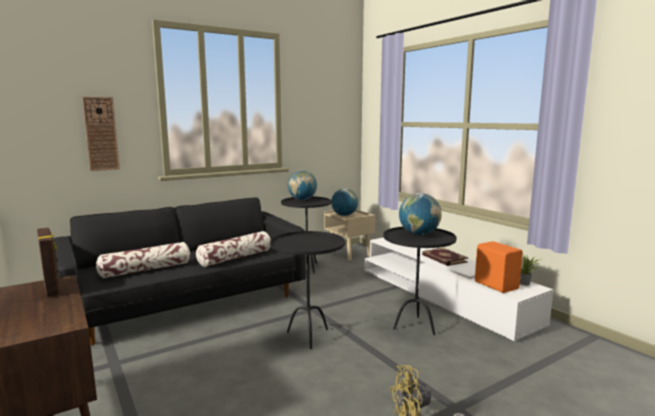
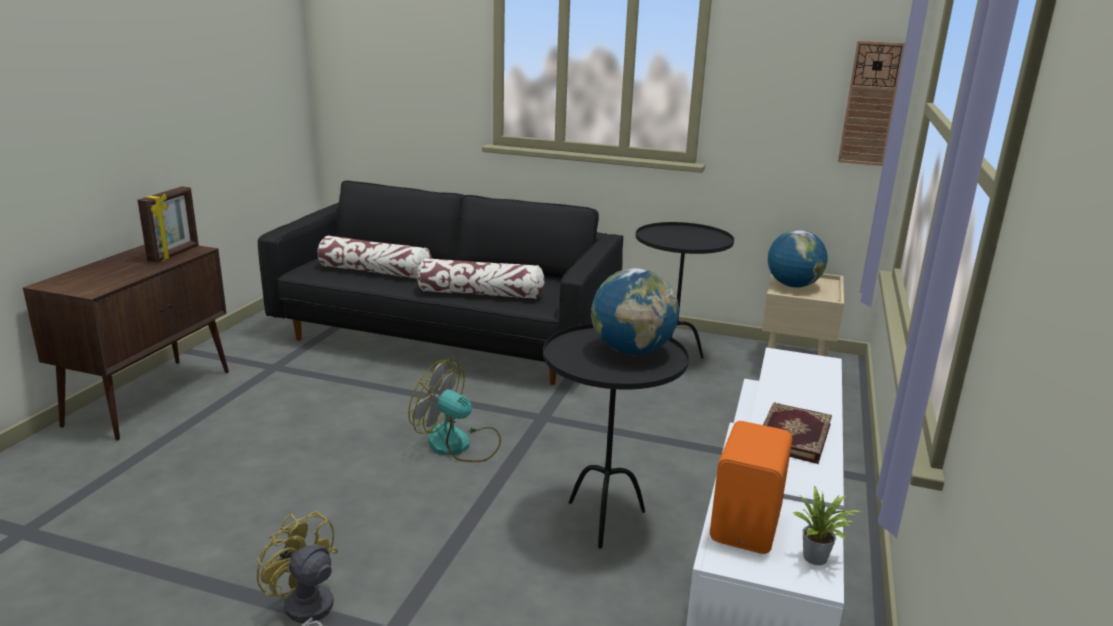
camera: 50 degrees right, 10 degrees up
wall clock [82,97,120,171] -> wall clock moved to [838,41,905,166]
black side table [270,231,345,349] -> fan [408,359,501,462]
globe [288,171,317,201] -> none

